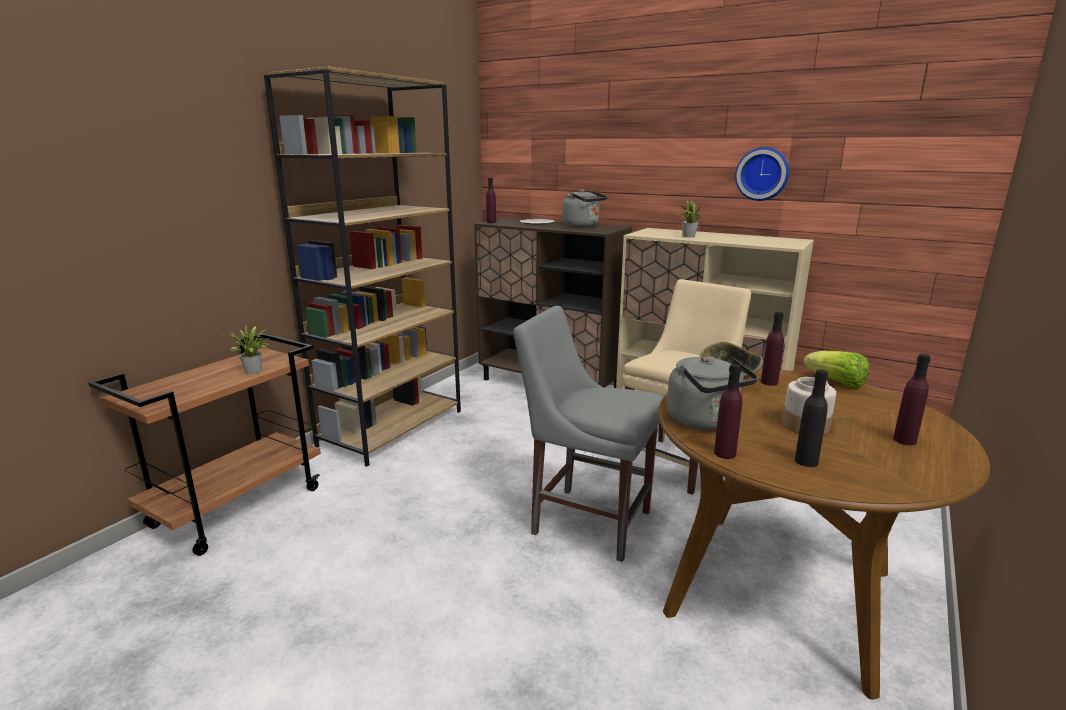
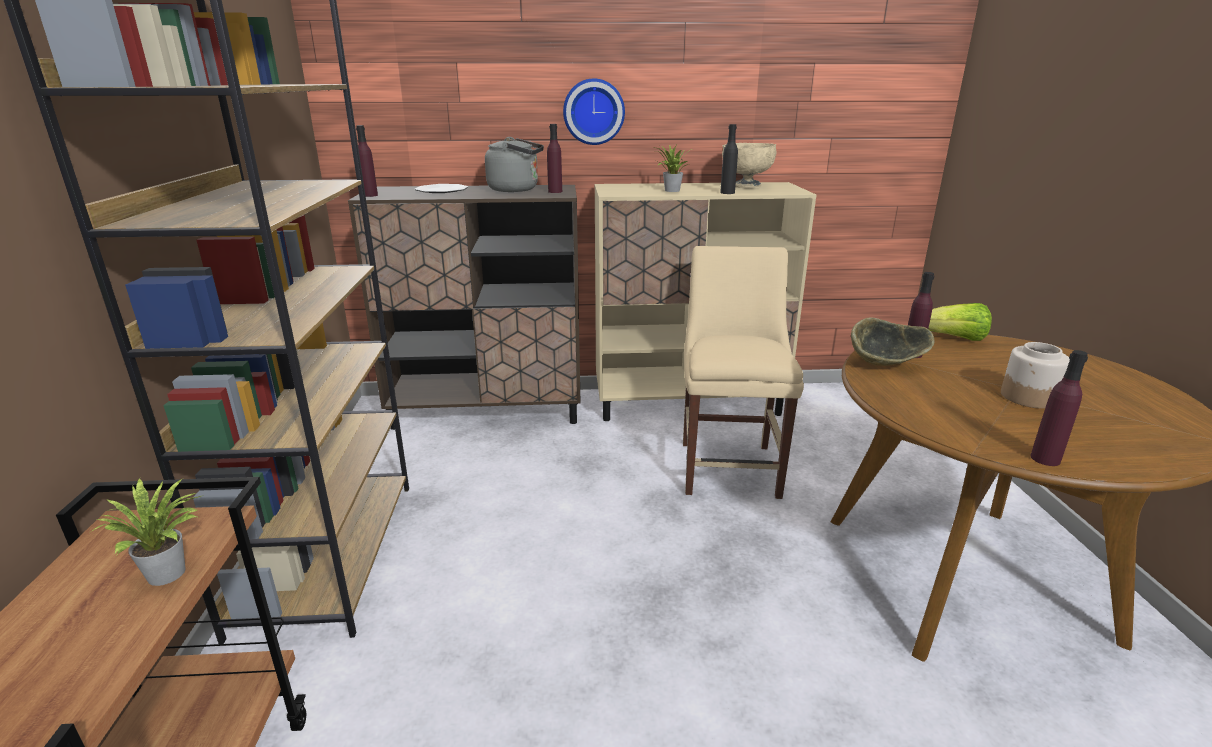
camera: 35 degrees left, 5 degrees up
grey chair [513,306,663,562] -> none
grey kettle [667,356,758,430] -> none
wall clock [735,147,789,201] -> wall clock moved to [563,78,625,145]
black bottle [795,370,828,467] -> black bottle moved to [720,124,738,194]
purple bottle [893,354,931,445] -> purple bottle moved to [547,124,562,193]
none -> beige bowl [722,143,777,188]

